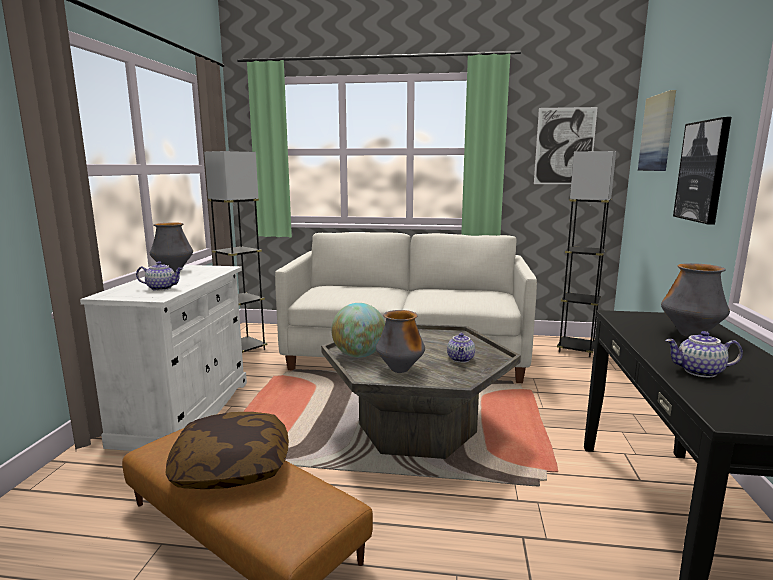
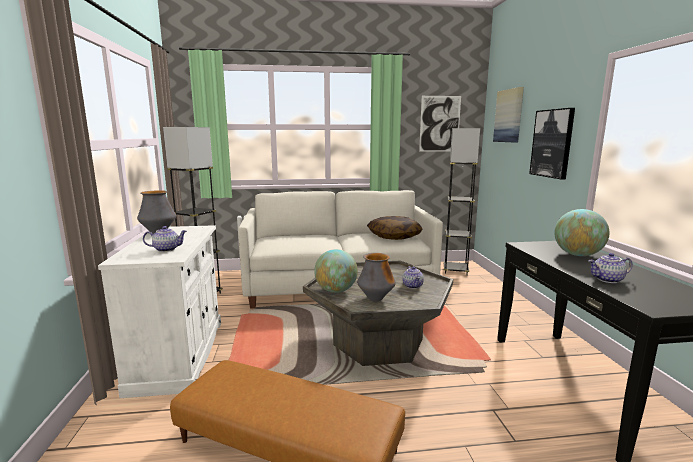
camera: 15 degrees left, 0 degrees up
pillow [166,412,289,489] -> pillow moved to [367,216,423,240]
vase [661,263,730,337] -> globe [554,209,610,256]

